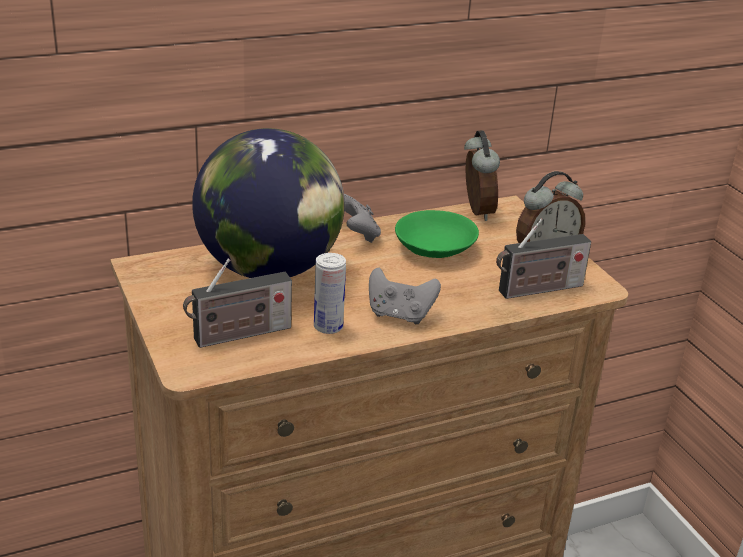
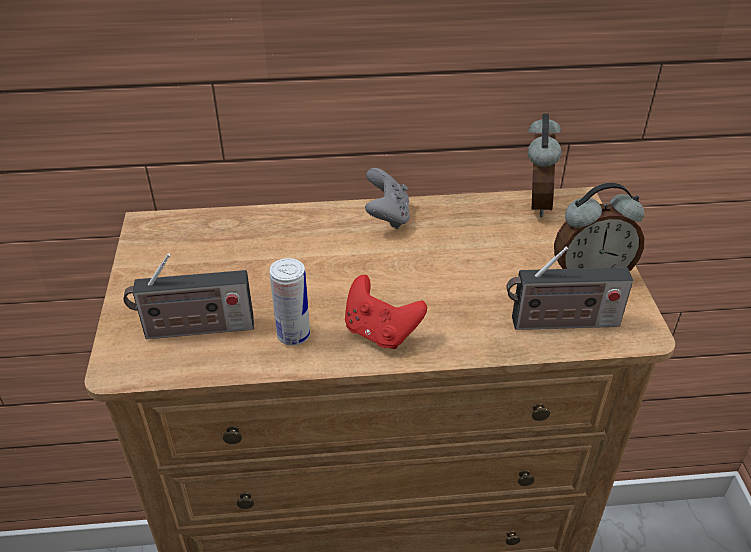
camera: 20 degrees right, 10 degrees up
globe [192,128,345,278] -> none
grey game controller [369,268,441,324] -> red game controller [345,275,427,349]
green bowl [395,210,479,258] -> none

